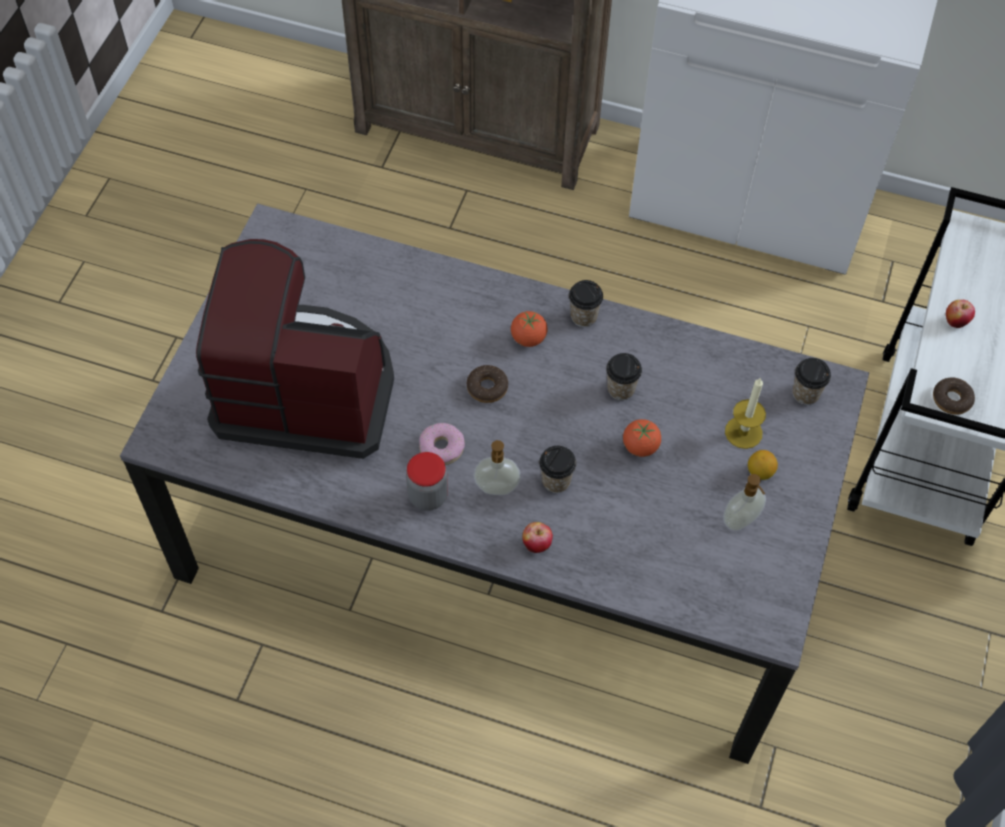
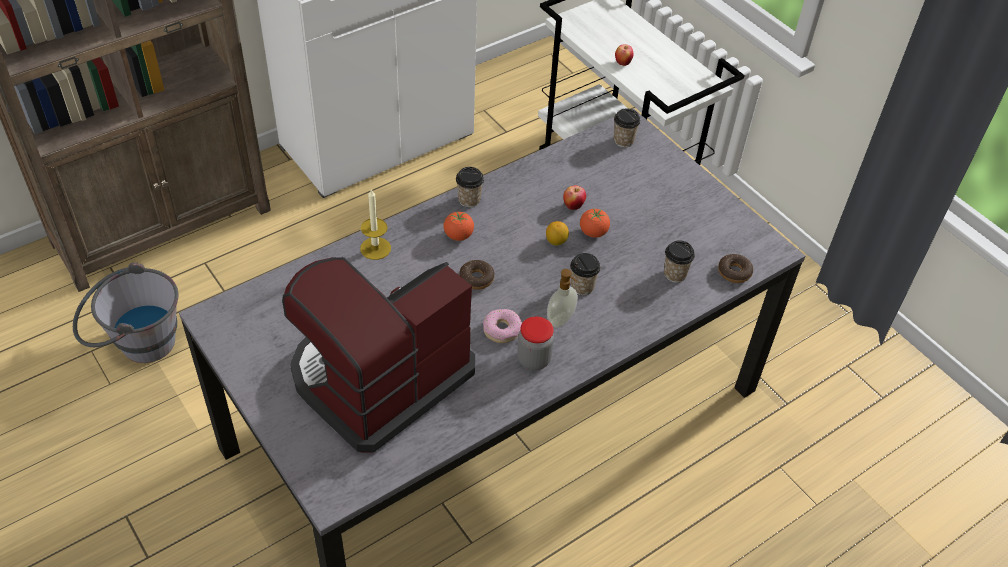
camera: 55 degrees left, 10 degrees down
apple [523,522,553,553] -> apple moved to [563,185,586,210]
cup [606,353,642,400] -> cup moved to [664,240,695,283]
soap dispenser [723,474,766,531] -> none
candle [725,377,766,449] -> candle moved to [360,188,391,260]
lemon [748,450,778,480] -> lemon moved to [546,221,569,246]
donut [933,377,975,415] -> donut moved to [718,254,753,283]
none -> grey bucket [73,262,178,363]

